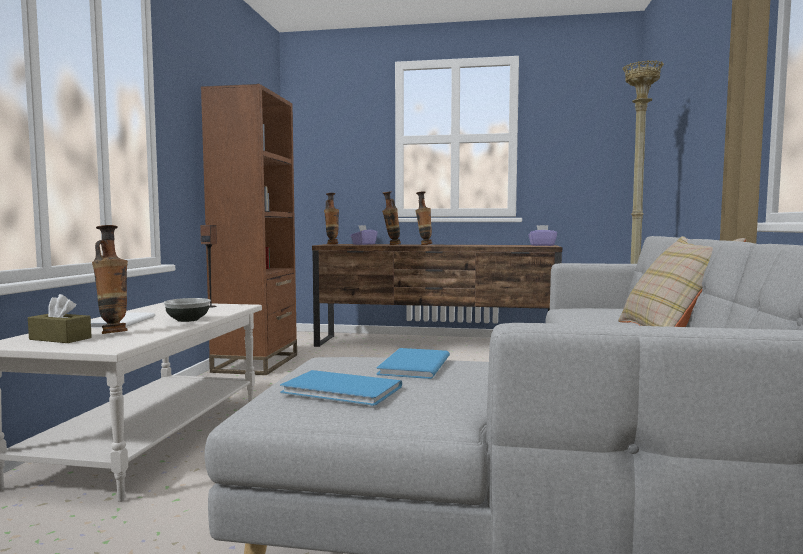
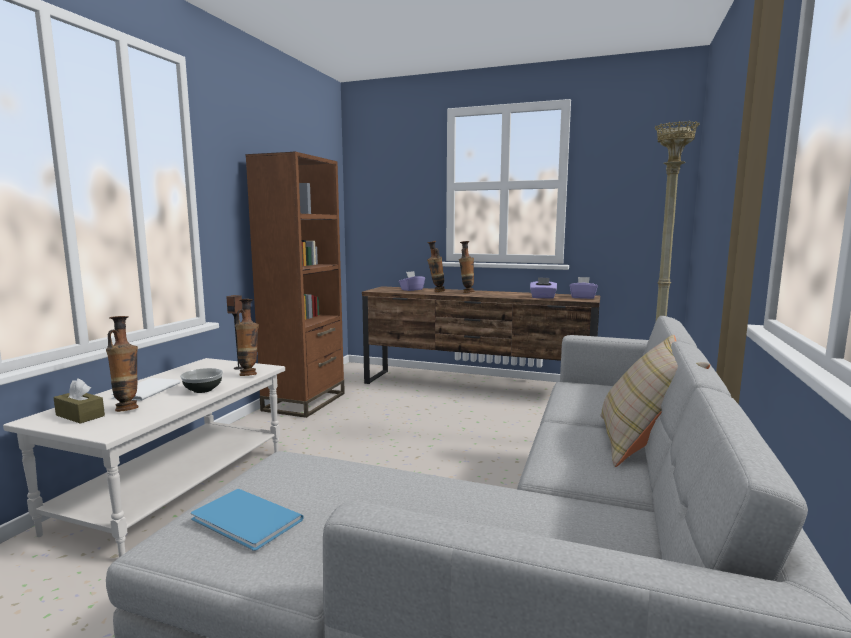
camera: 10 degrees right, 5 degrees up
vase [324,193,339,244] -> vase moved to [235,299,259,376]
blue book [376,348,450,379] -> none
none -> purple tissue box [530,277,557,299]

